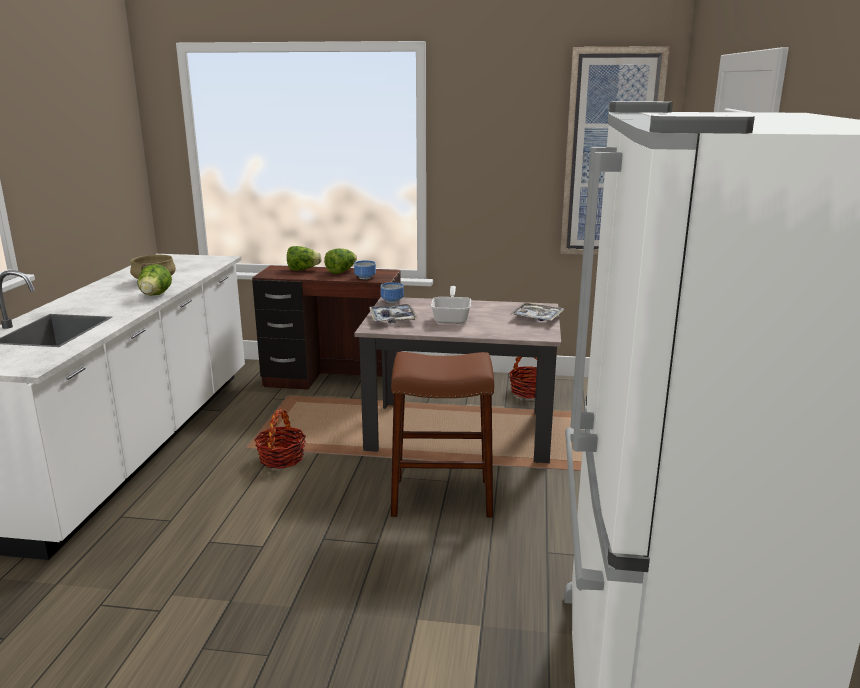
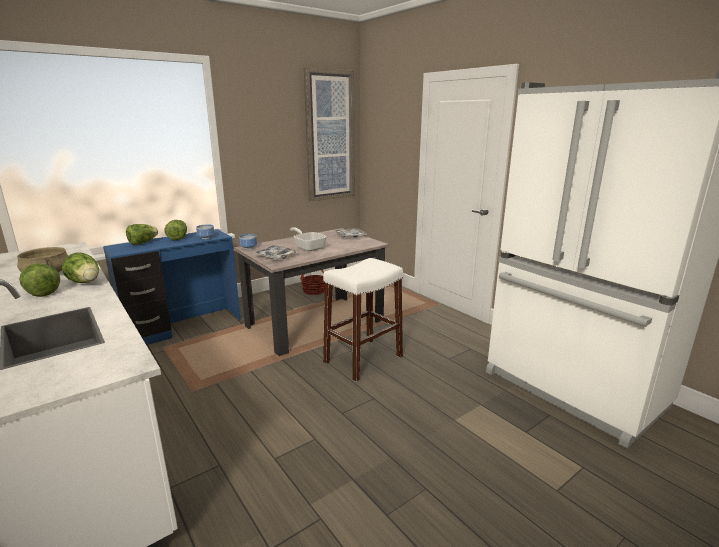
camera: 45 degrees left, 0 degrees up
brown desk [252,265,402,390] -> blue desk [103,229,241,345]
basket [254,409,306,469] -> none
brown stool [391,352,494,518] -> white stool [323,258,403,382]
none -> lettuce [19,263,60,297]

